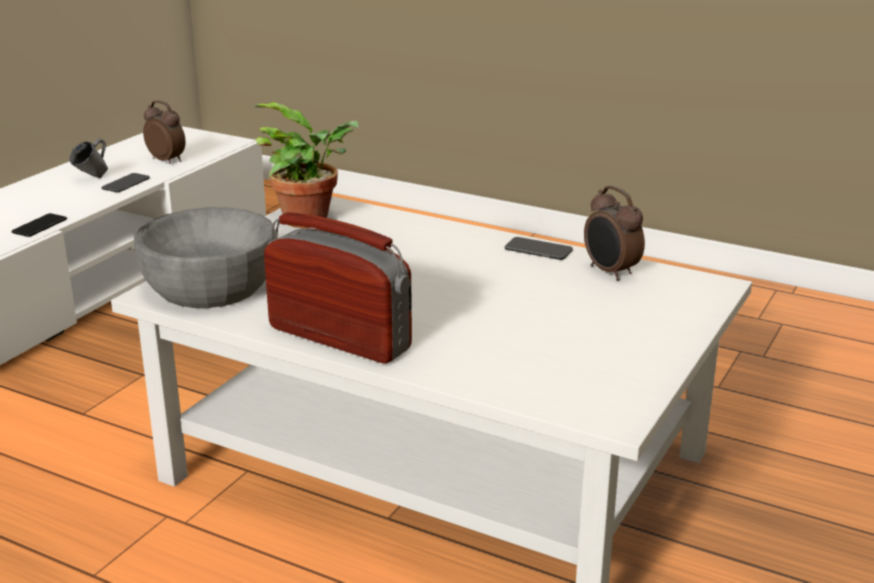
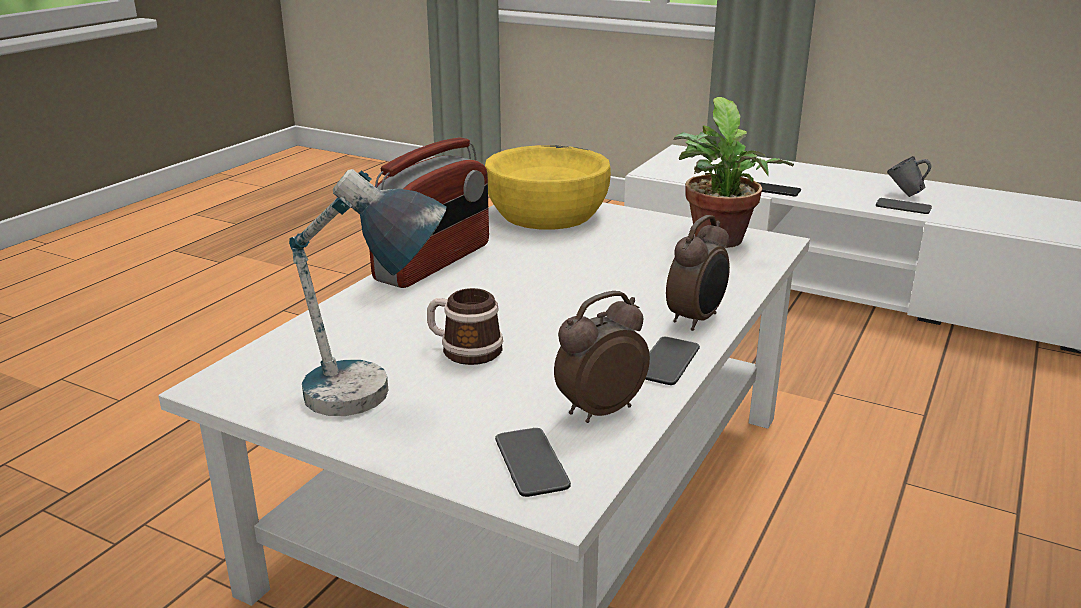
camera: 90 degrees right, 0 degrees up
grey bowl [134,207,276,308] -> yellow bowl [485,145,611,230]
alarm clock [143,100,185,164] -> alarm clock moved to [666,215,730,331]
none -> table lamp [289,169,446,416]
none -> mug [427,288,503,365]
none -> phone [495,428,571,497]

